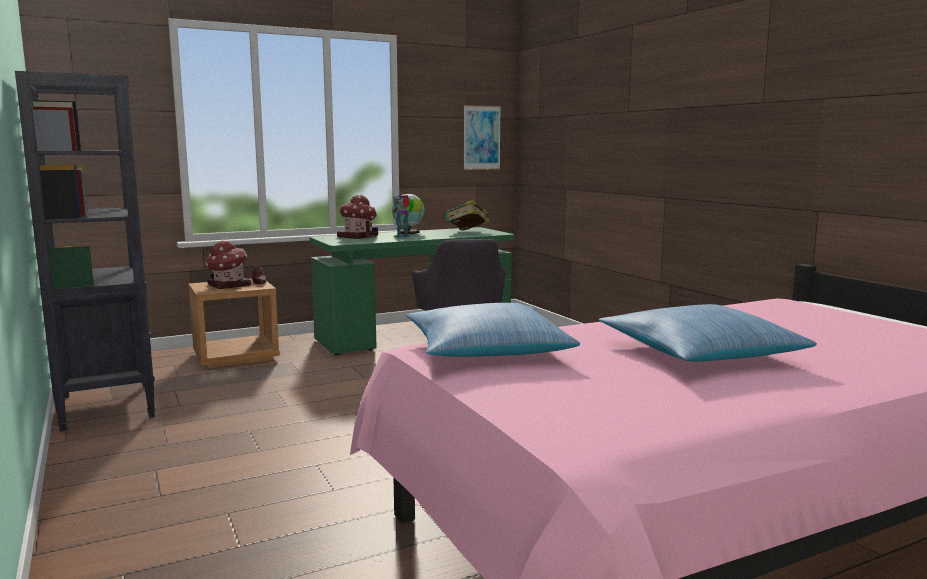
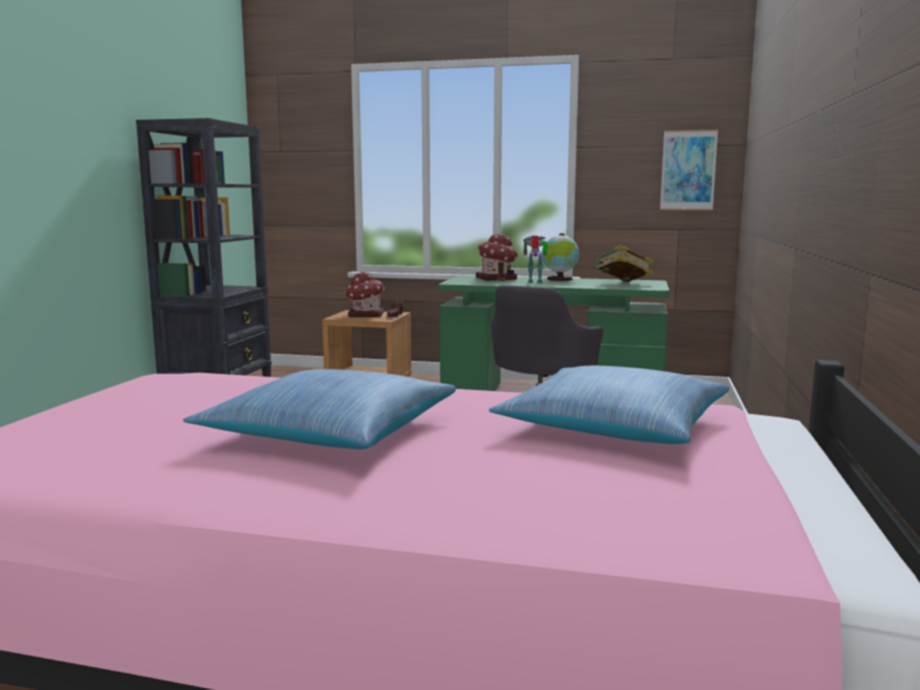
camera: 40 degrees right, 0 degrees up
pillow [406,303,580,357] -> pillow moved to [489,366,729,444]

